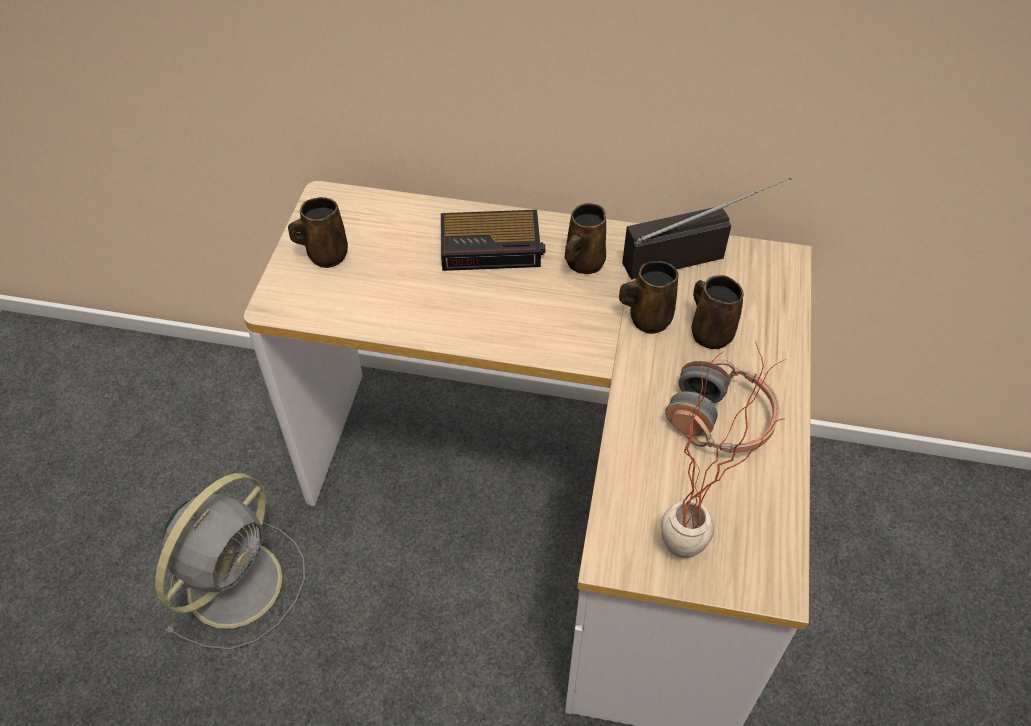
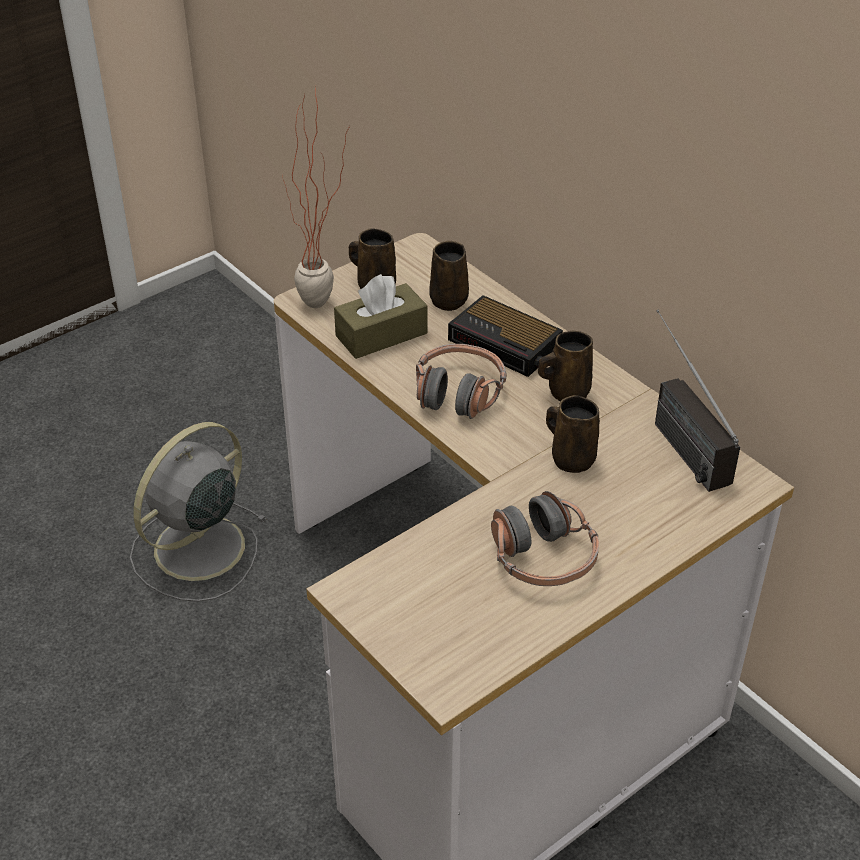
camera: 40 degrees right, 10 degrees down
grey fan [155,473,305,650] -> grey fan turned 150 degrees clockwise [130,422,267,602]
radio [622,177,791,280] -> radio turned 135 degrees counterclockwise [655,310,740,492]
potted plant [661,341,787,558] -> potted plant moved to [282,86,350,308]
brown mug [692,275,744,349] -> brown mug moved to [429,241,469,311]
none -> brown tissue box [334,274,427,359]
none -> headphones [416,344,507,419]

